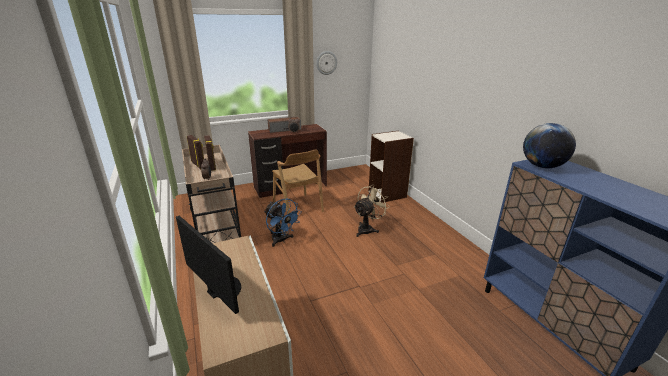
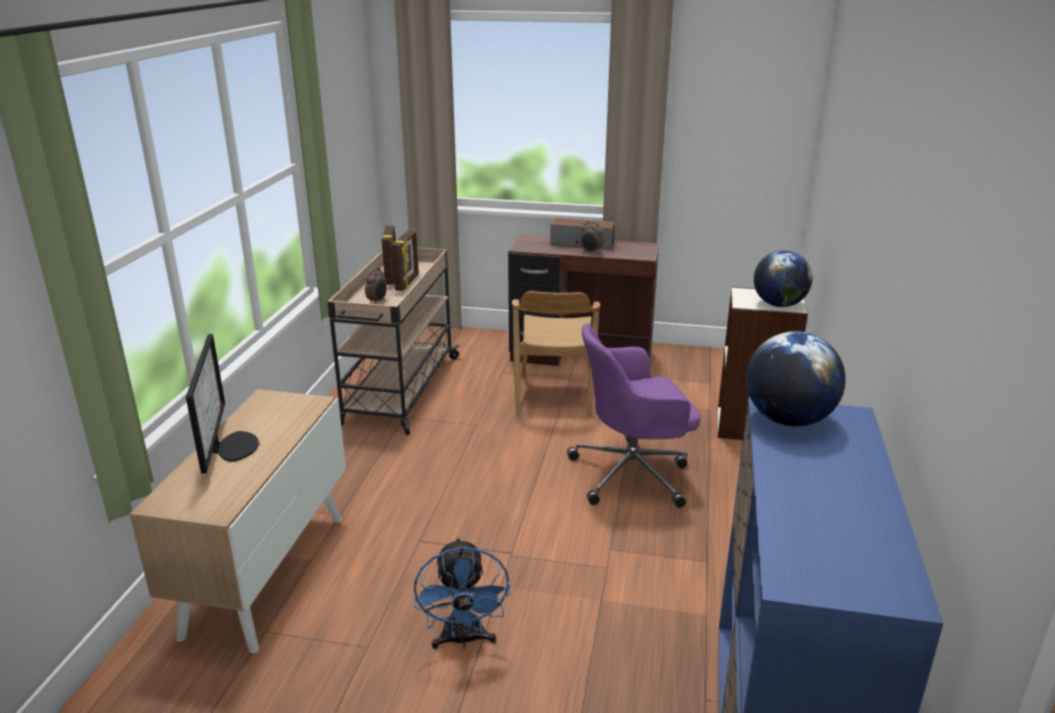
camera: 35 degrees right, 0 degrees up
blue fan [264,198,302,247] -> blue fan moved to [414,537,511,649]
wall clock [316,51,337,75] -> none
beige fan [354,184,390,237] -> purple office chair [567,323,701,508]
none -> globe [754,250,812,307]

